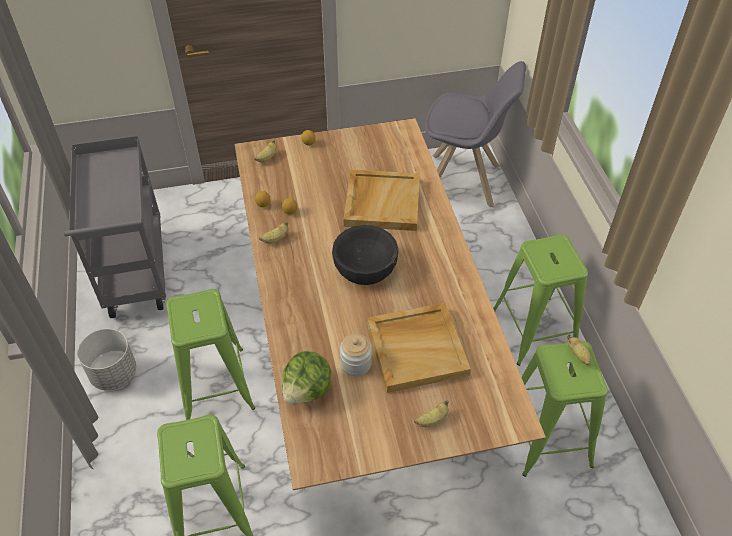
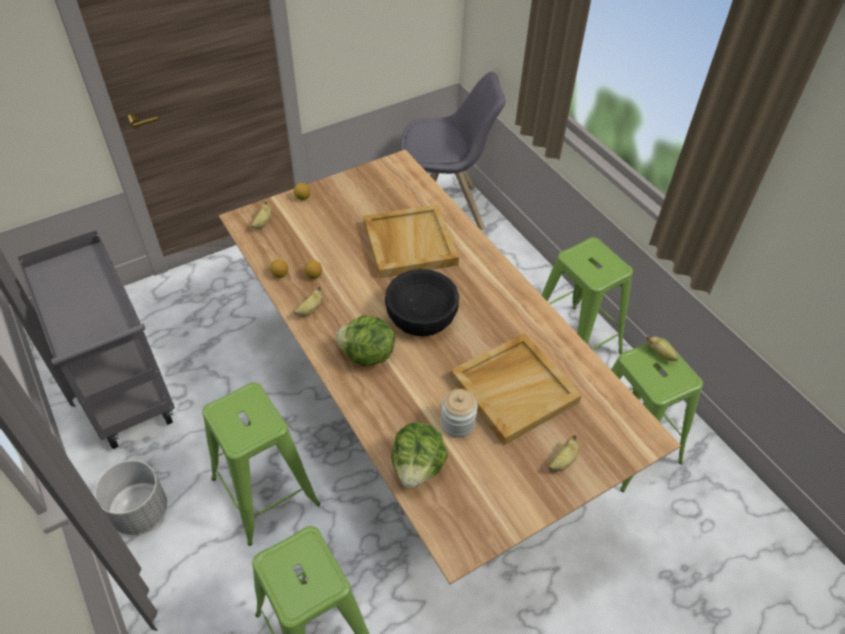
camera: 20 degrees left, 0 degrees up
none -> lettuce [335,316,395,366]

